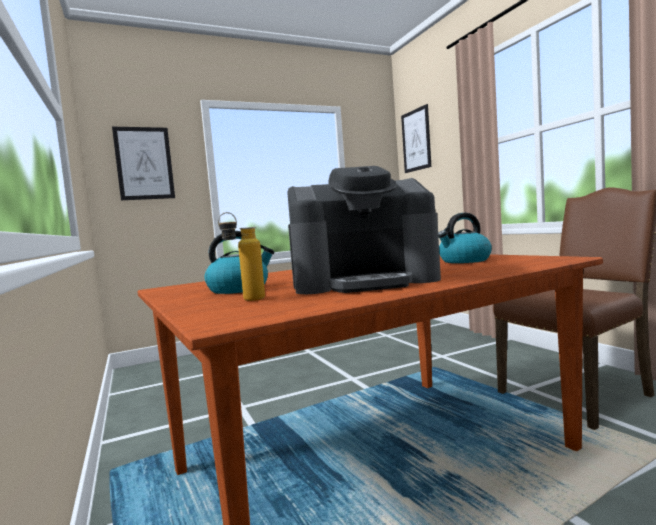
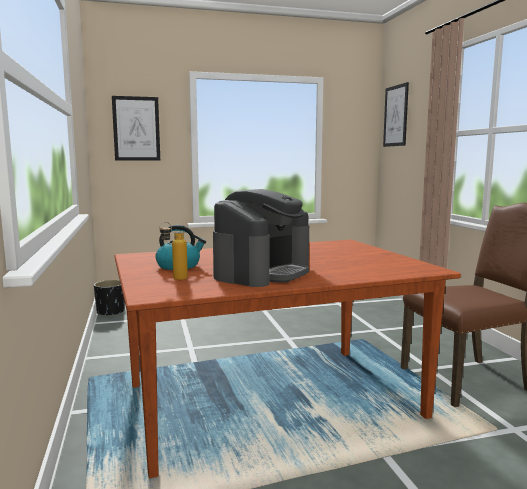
camera: 10 degrees right, 5 degrees up
coffee machine [287,166,441,294] -> coffee machine turned 60 degrees counterclockwise [213,189,309,287]
kettle [438,213,492,263] -> none
none -> black planter [94,280,125,316]

